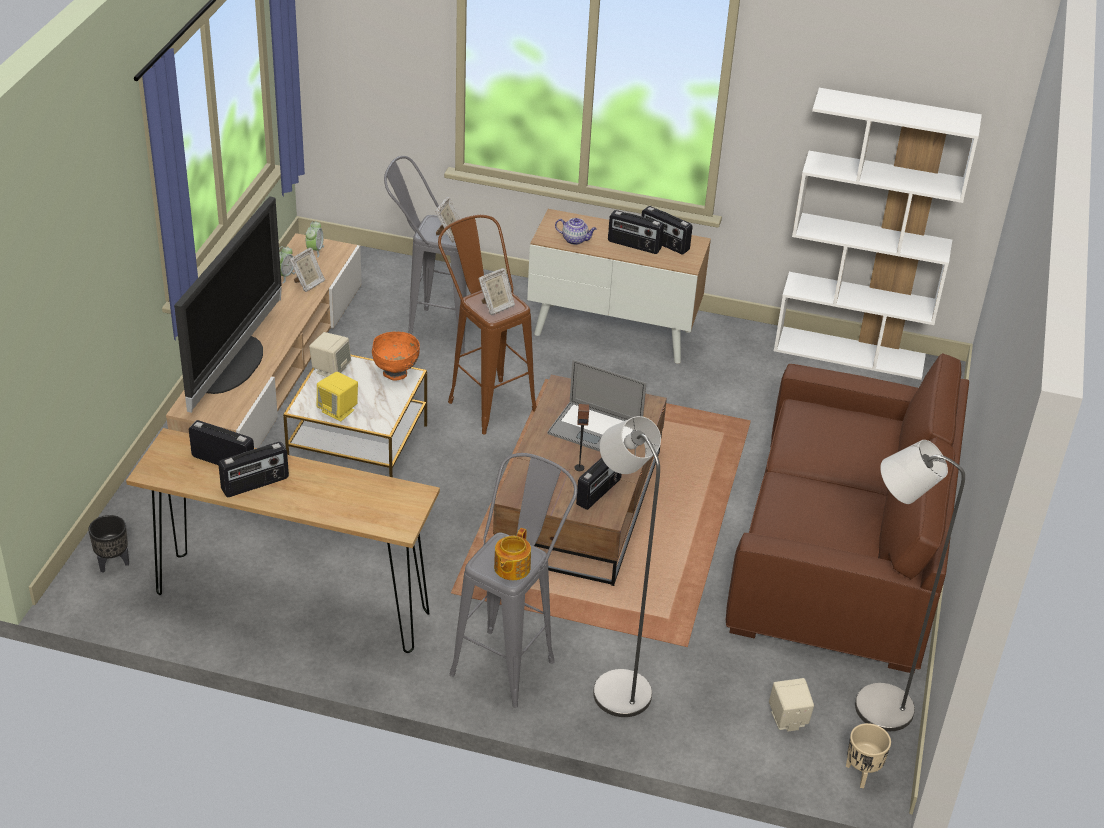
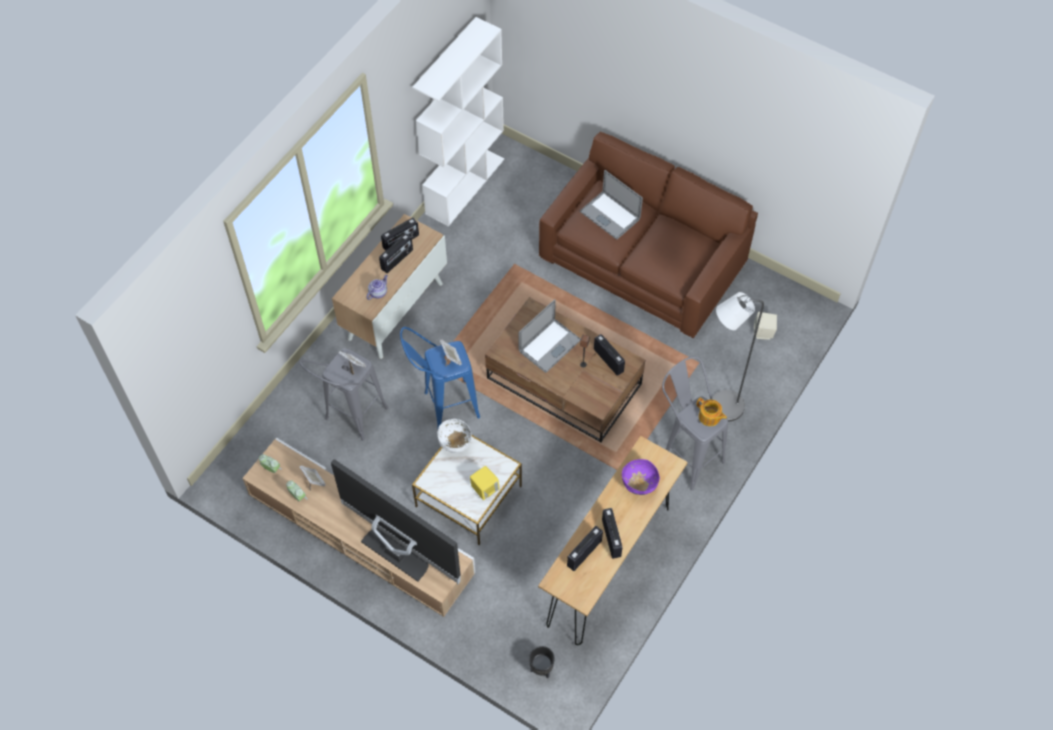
camera: 70 degrees left, 20 degrees up
beige speaker [309,332,351,377] -> none
orange bowl [372,332,420,381] -> white bowl [437,419,472,454]
brown stool [438,215,537,434] -> blue stool [400,327,480,429]
beige planter [846,723,891,788] -> none
grey floor lamp [855,440,965,731] -> none
none -> laptop [580,170,643,240]
none -> purple bowl [622,459,660,495]

